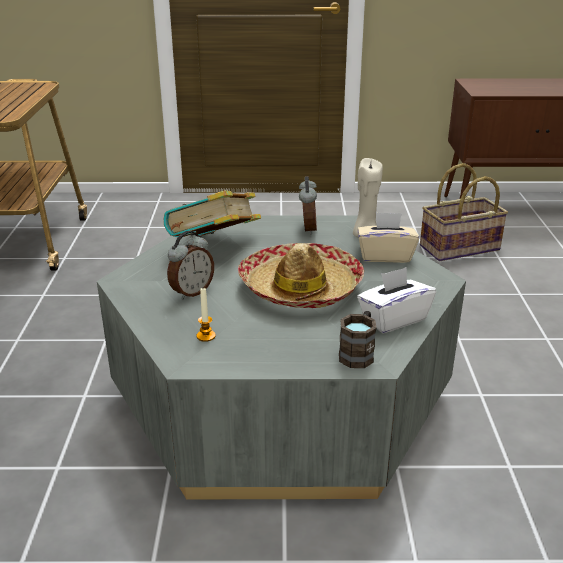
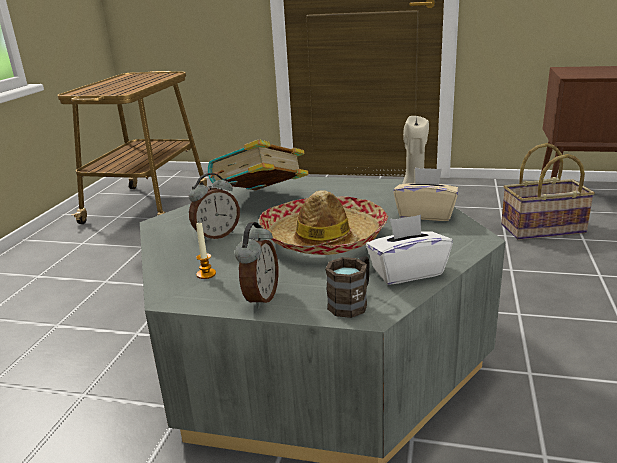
camera: 15 degrees right, 5 degrees down
alarm clock [299,176,317,235] -> alarm clock moved to [235,222,278,309]

